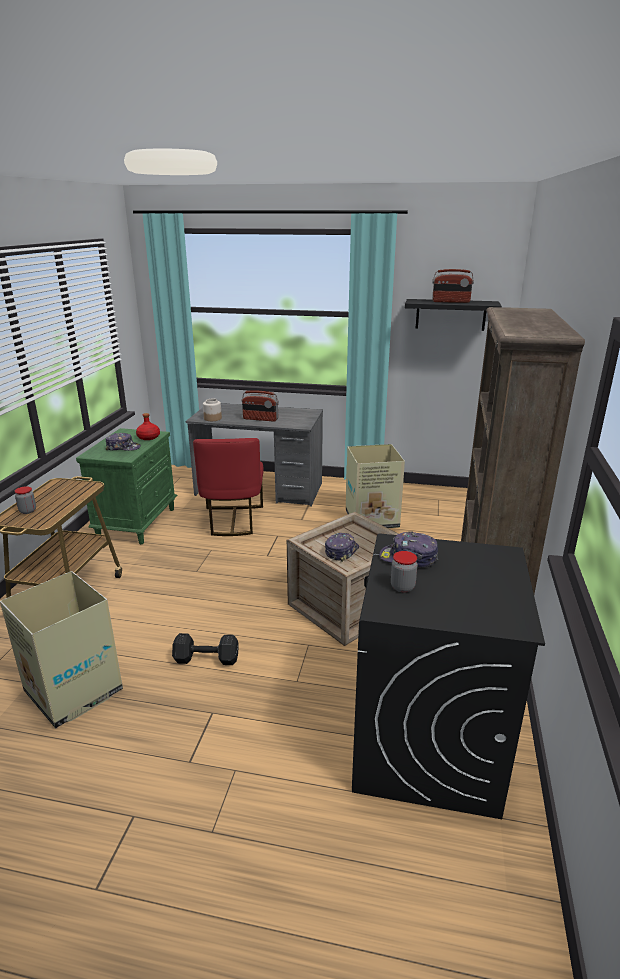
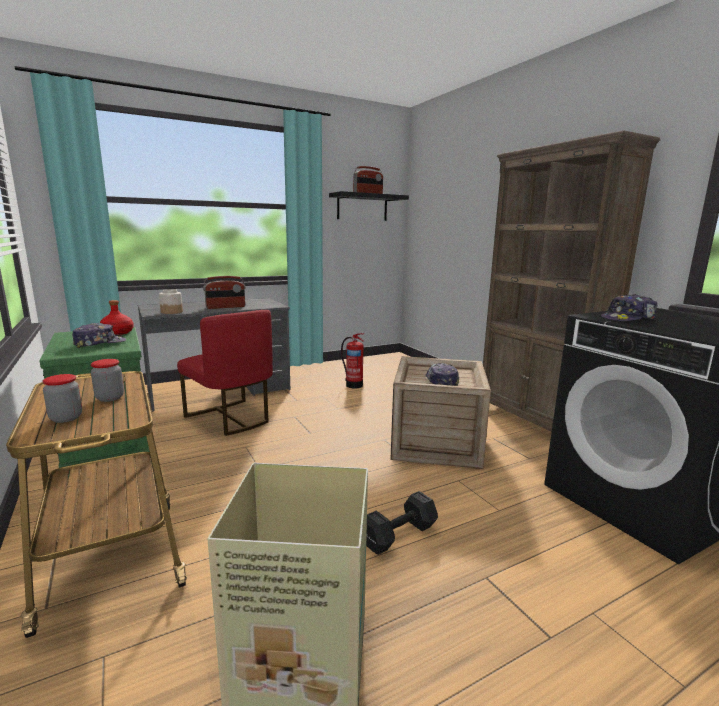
camera: 40 degrees left, 10 degrees down
cardboard box [346,444,405,528] -> fire extinguisher [341,333,364,389]
jar [391,551,417,592] -> jar moved to [91,359,124,402]

